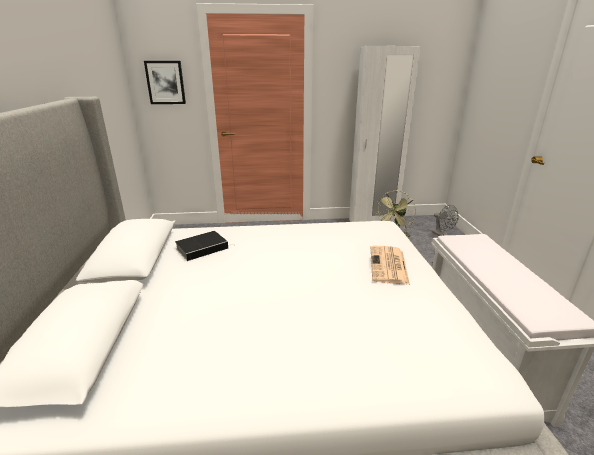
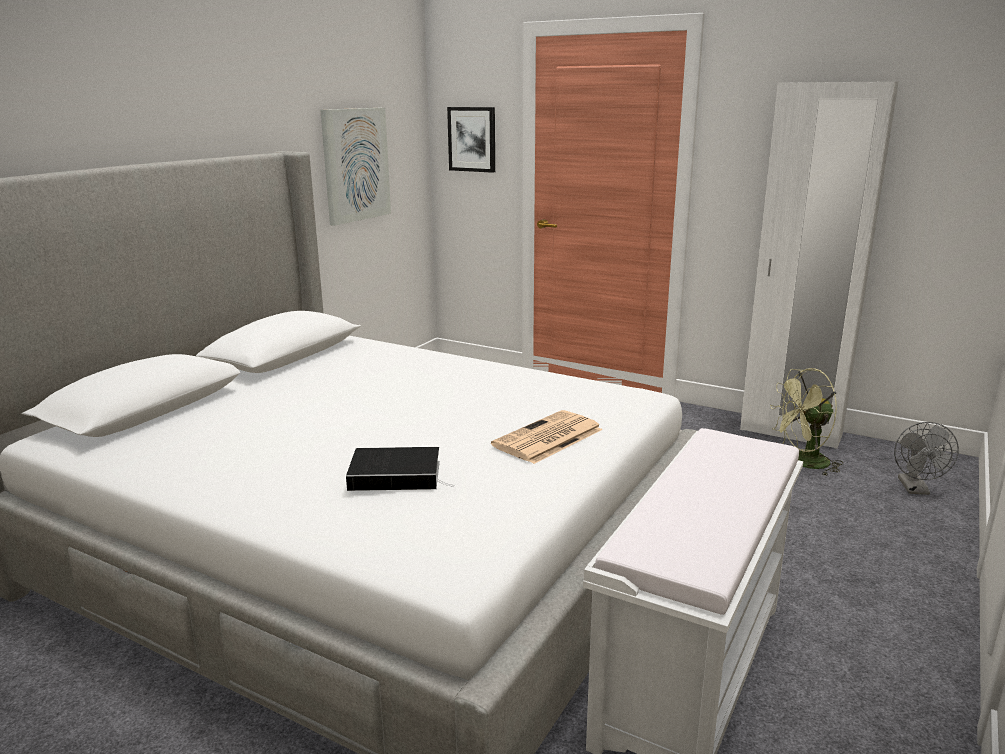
camera: 35 degrees right, 5 degrees down
book [175,231,229,261] -> book moved to [346,447,454,491]
none -> picture [320,108,391,226]

